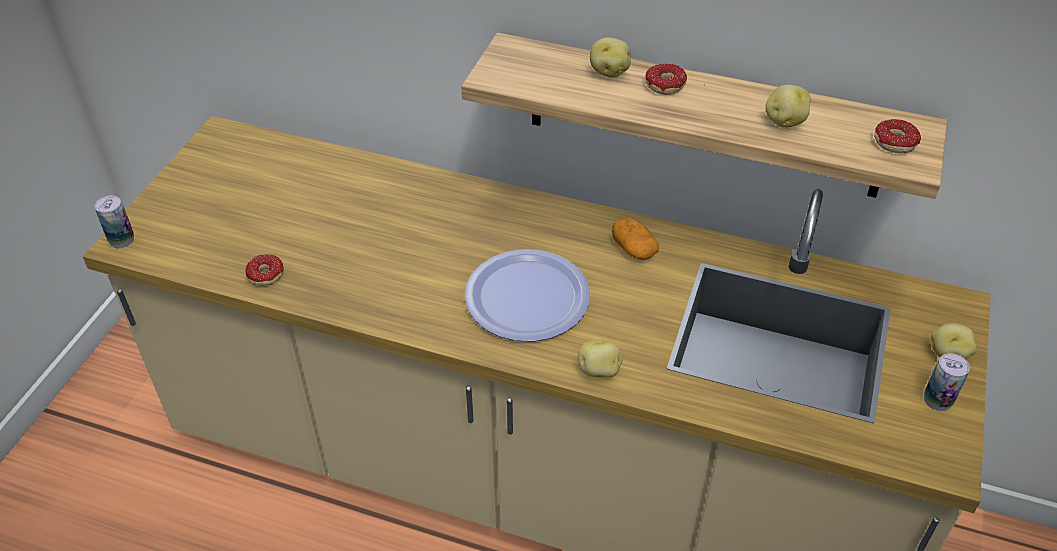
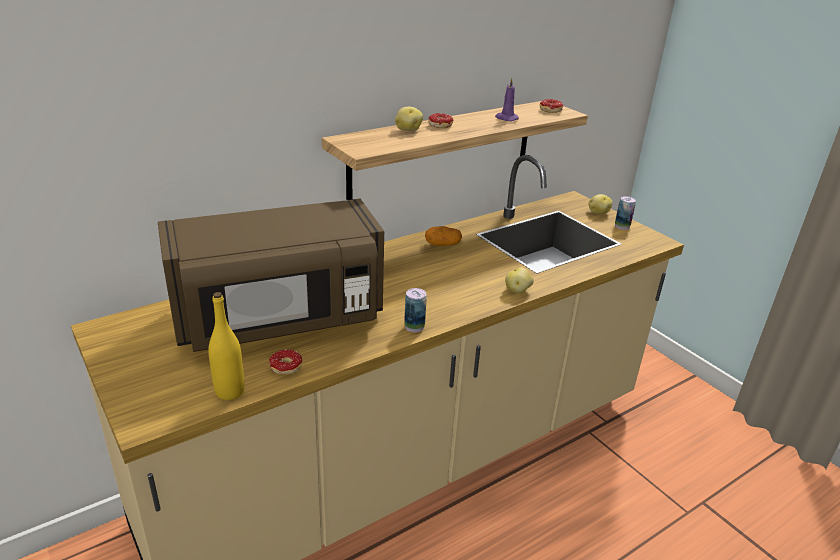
camera: 55 degrees left, 15 degrees down
can [95,195,134,249] -> can moved to [404,288,427,332]
plate [464,249,590,342] -> none
potato [765,85,811,128] -> purple candle [495,78,519,122]
none -> brown microwave [158,199,384,352]
none -> yellow bottle [208,292,244,400]

